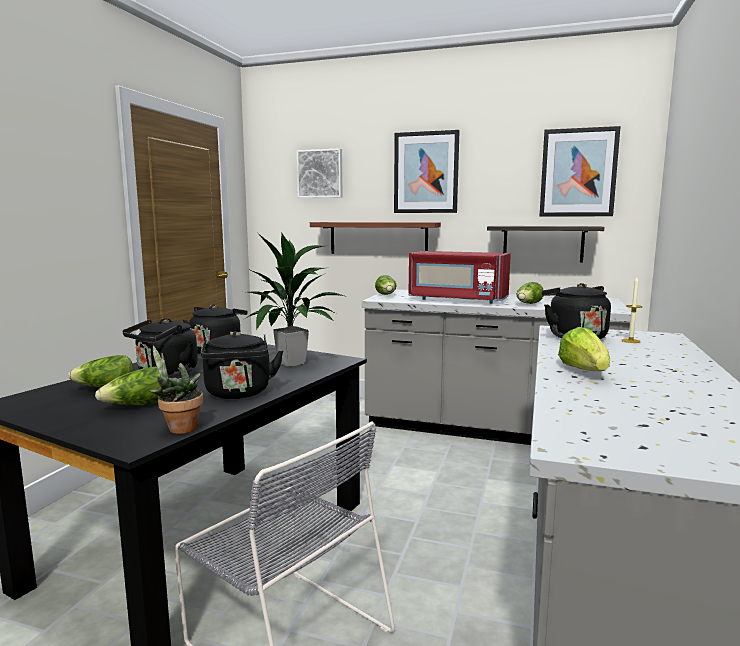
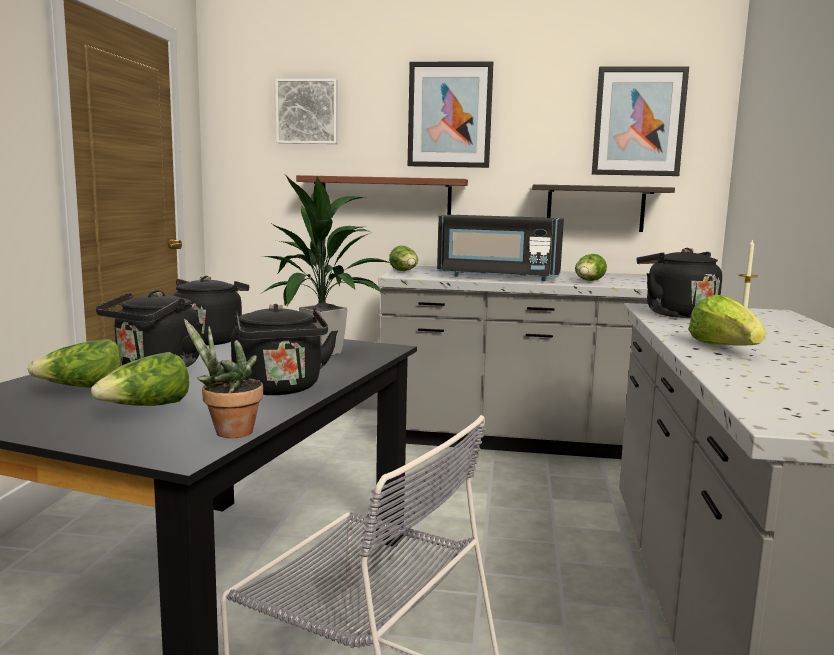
camera: 10 degrees left, 0 degrees up
red microwave [408,251,511,304] -> black microwave [437,215,564,281]

